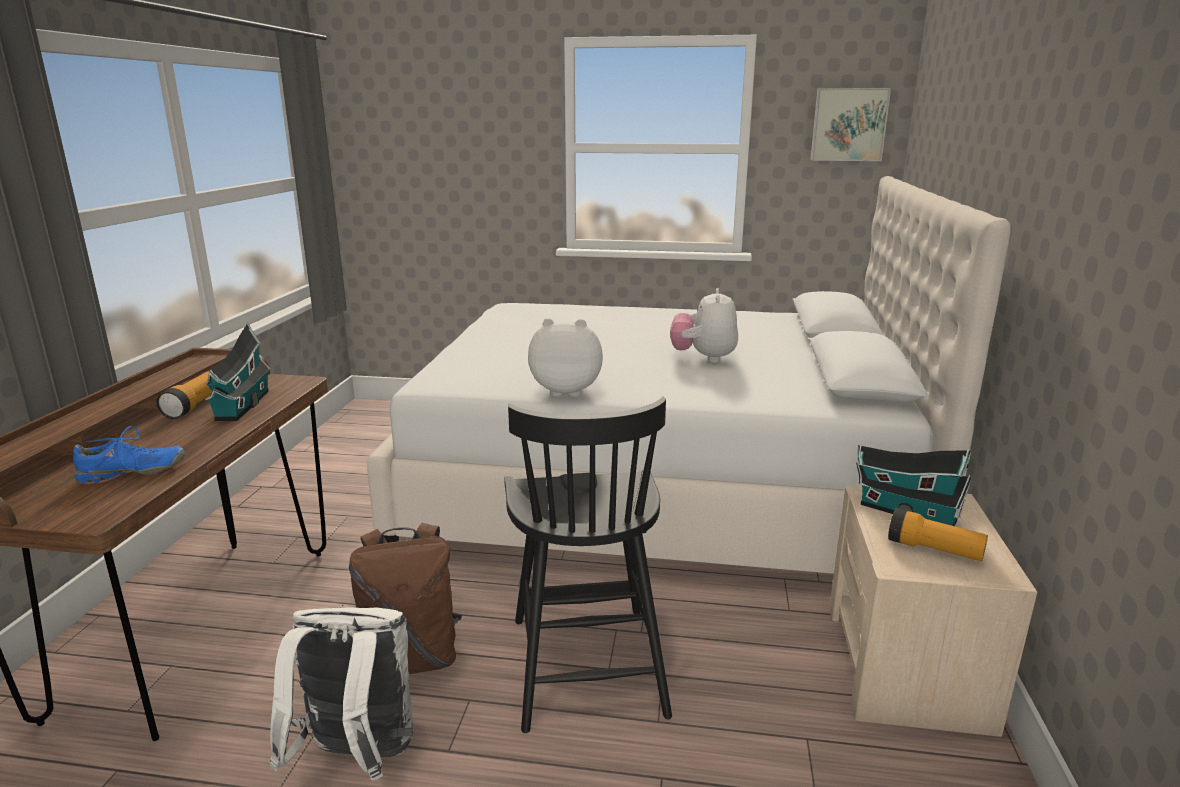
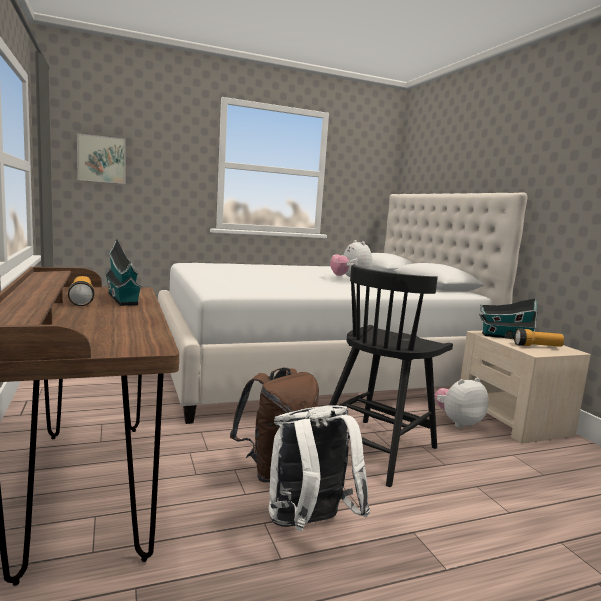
camera: 30 degrees left, 10 degrees down
blue shoe [73,426,185,484] -> none
black chair [504,397,672,733] -> black chair turned 75 degrees clockwise [329,265,453,487]
plush toy [528,318,603,397] -> plush toy moved to [435,378,489,428]
picture [810,88,891,161] -> picture moved to [77,133,126,184]

